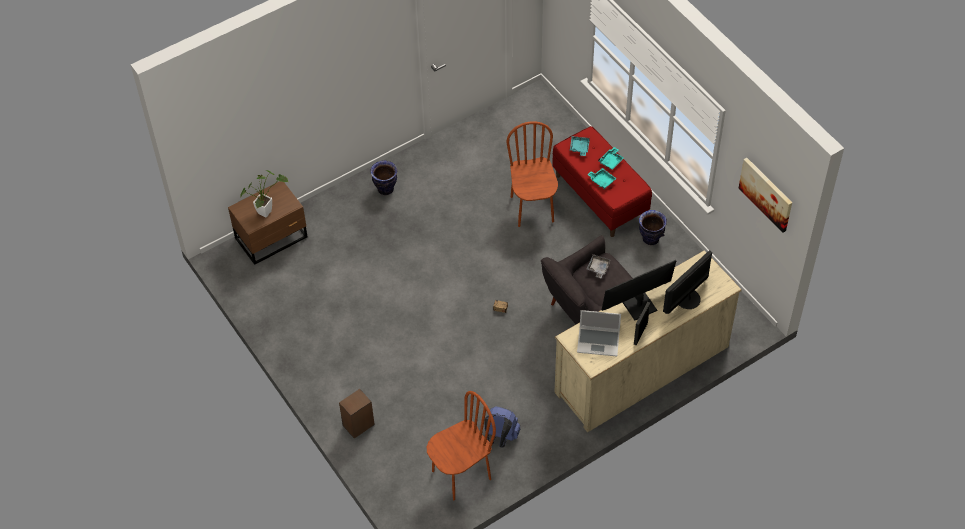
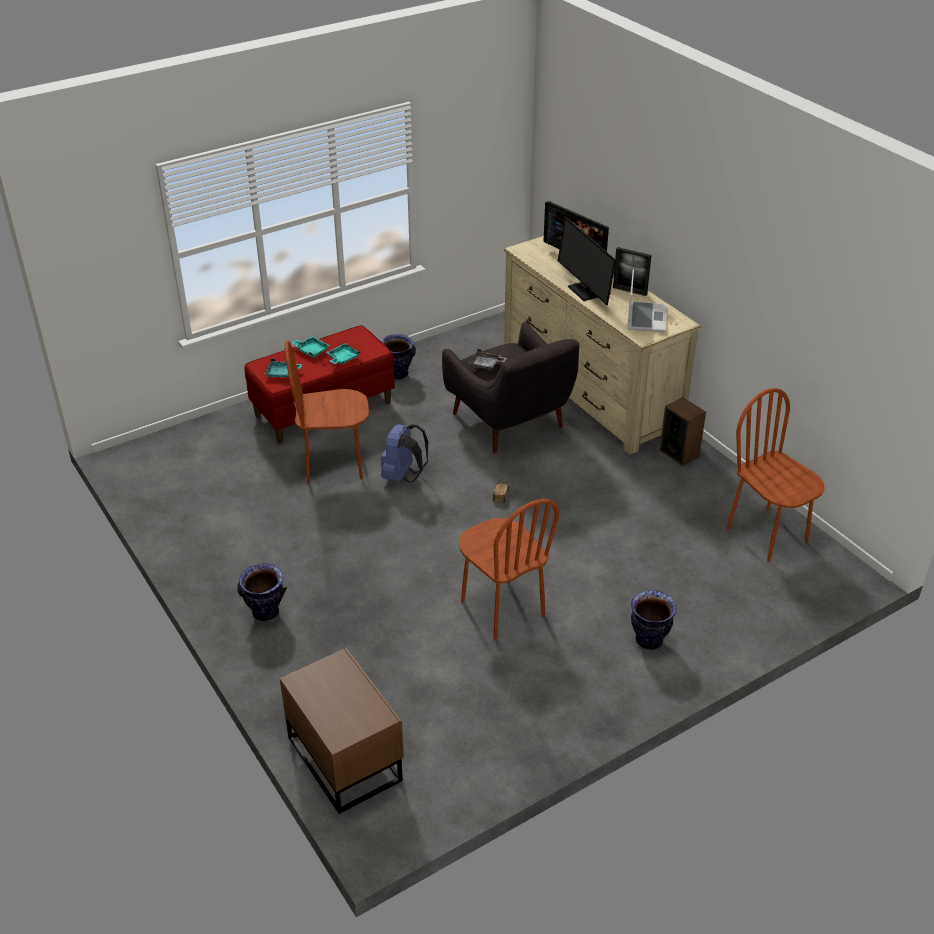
camera: 90 degrees left, 15 degrees down
potted plant [240,170,288,217] -> none
speaker [339,389,375,439] -> speaker moved to [659,397,706,466]
blue backpack [484,407,520,448] -> blue backpack moved to [381,424,428,483]
picture [739,158,792,233] -> none
none -> brown chair [459,499,559,640]
none -> vase [631,590,677,650]

